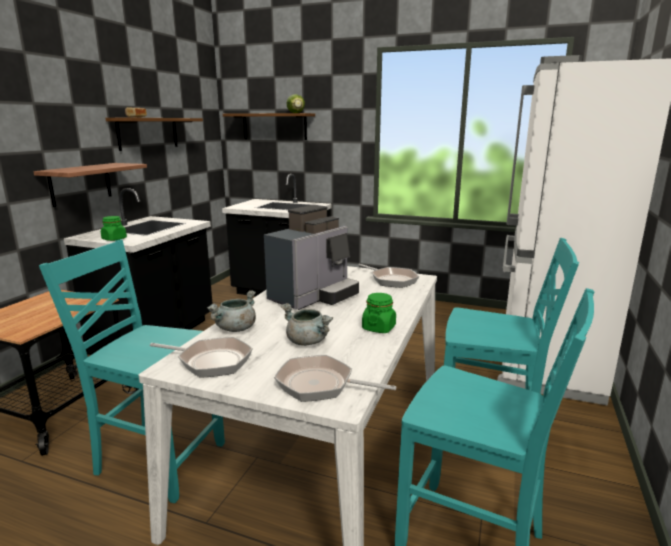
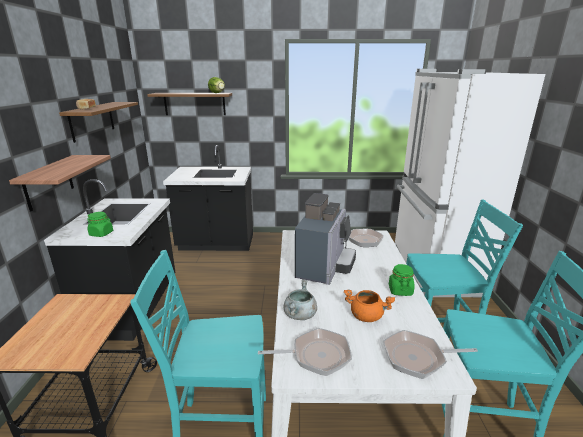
camera: 20 degrees left, 5 degrees up
grey cooking pot [281,303,333,346] -> orange cooking pot [344,289,395,322]

